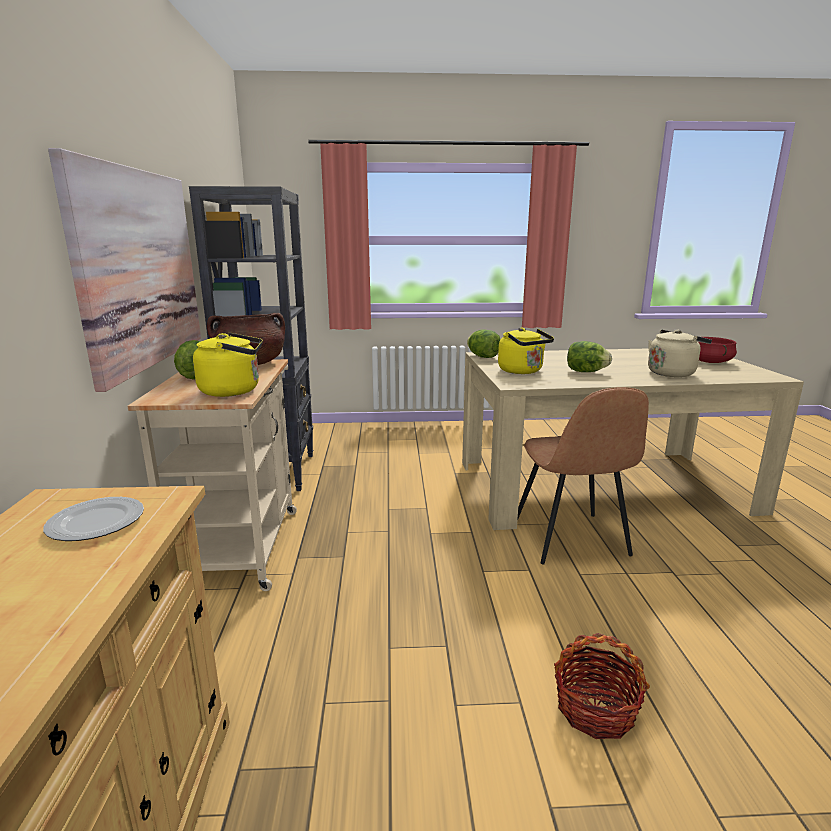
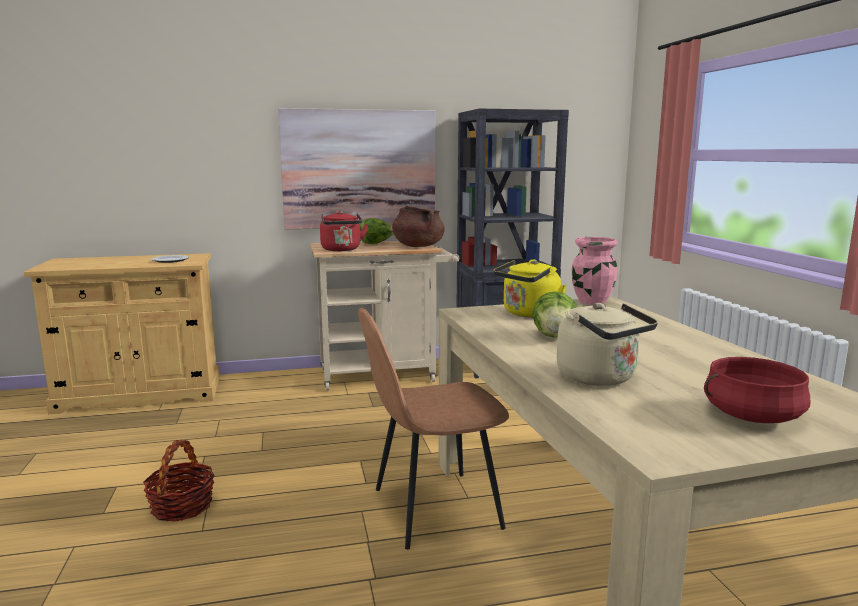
camera: 80 degrees right, 5 degrees down
yellow kettle [193,333,263,397] -> red kettle [320,211,368,251]
lettuce [467,330,501,358] -> pink vase [572,237,618,305]

